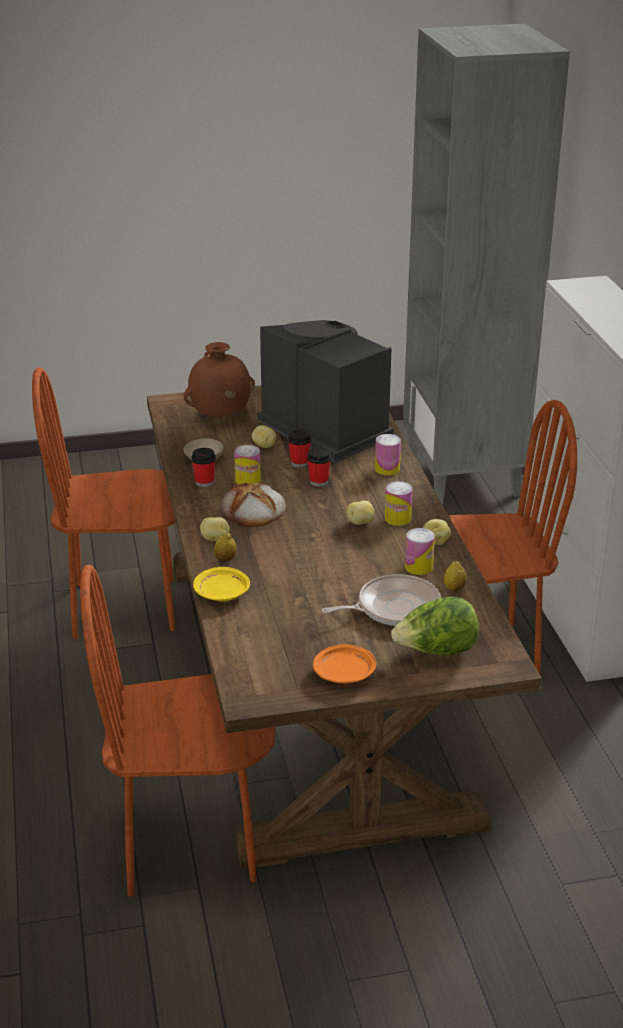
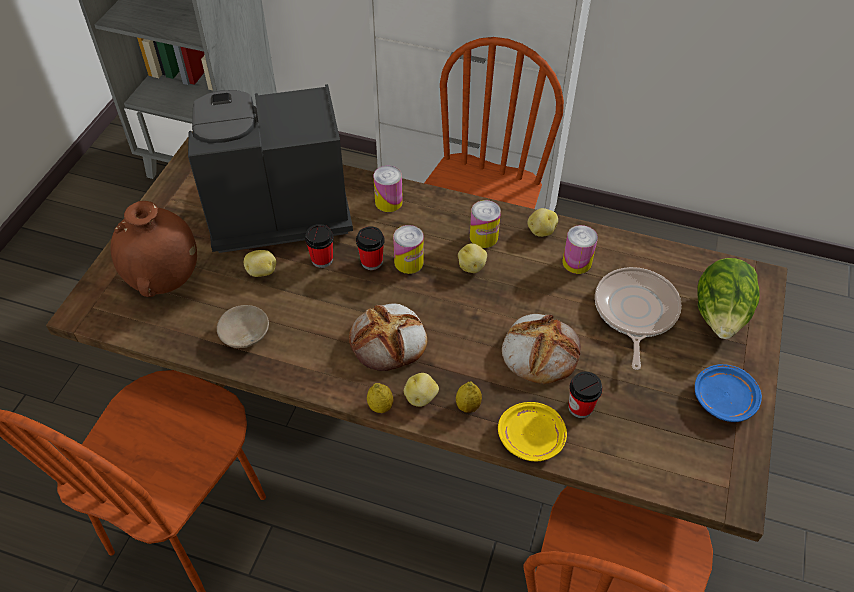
camera: 60 degrees left, 20 degrees up
cup [191,448,216,487] -> cup moved to [568,372,603,418]
can [234,444,261,484] -> can moved to [393,225,424,274]
orange plate [313,644,376,684] -> blue plate [695,364,762,422]
lemon [444,561,466,592] -> lemon moved to [367,383,394,413]
none -> bread [502,314,581,384]

